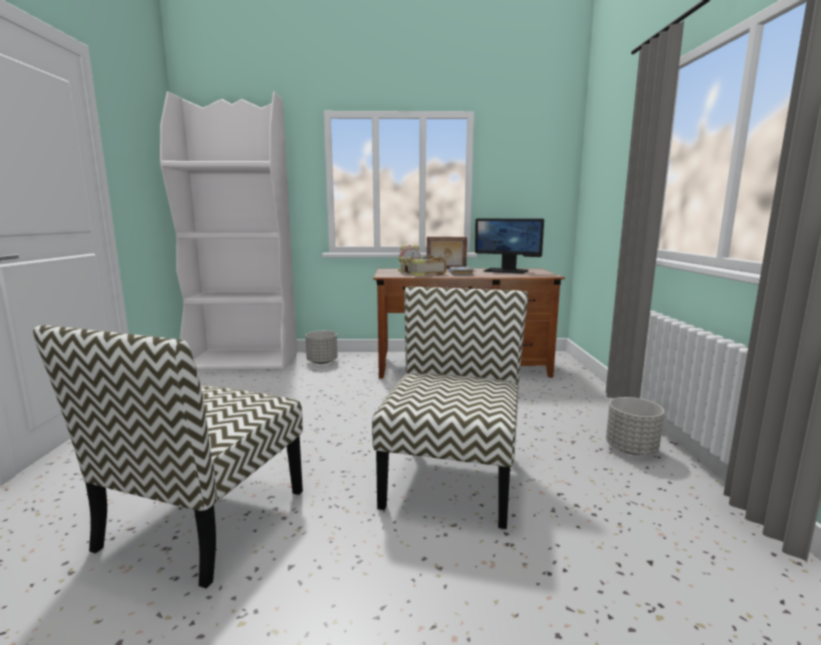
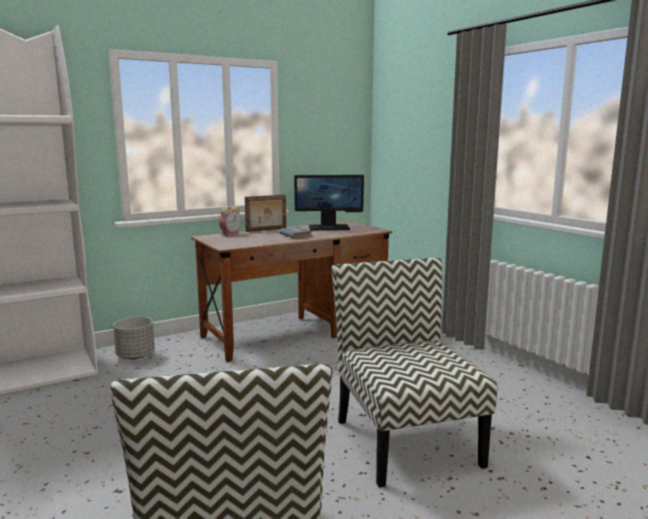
camera: 30 degrees left, 0 degrees up
book [398,256,446,276] -> none
grey planter [606,397,664,455] -> none

